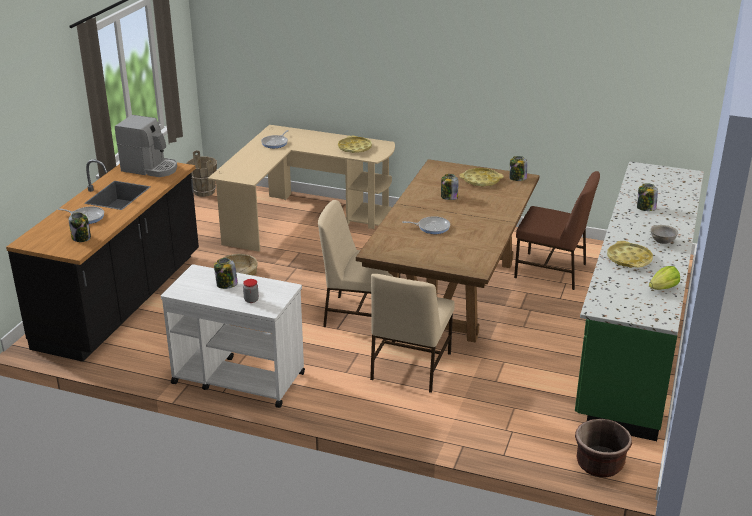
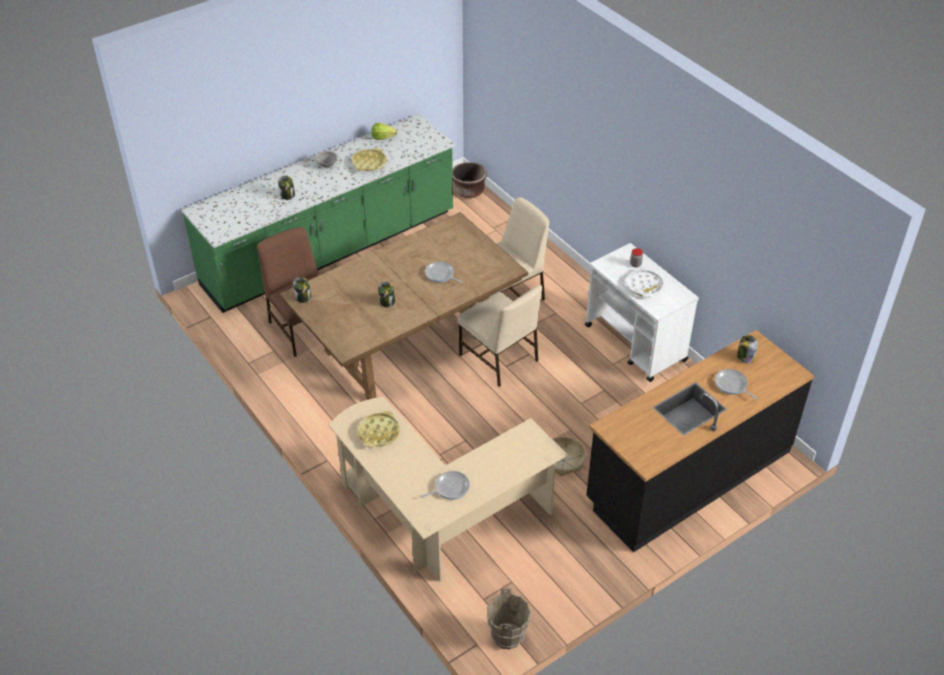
camera: 145 degrees left, 15 degrees up
coffee machine [115,115,177,177] -> none
jar [214,258,238,289] -> white tray [626,267,664,298]
yellow tray [459,168,504,187] -> none

